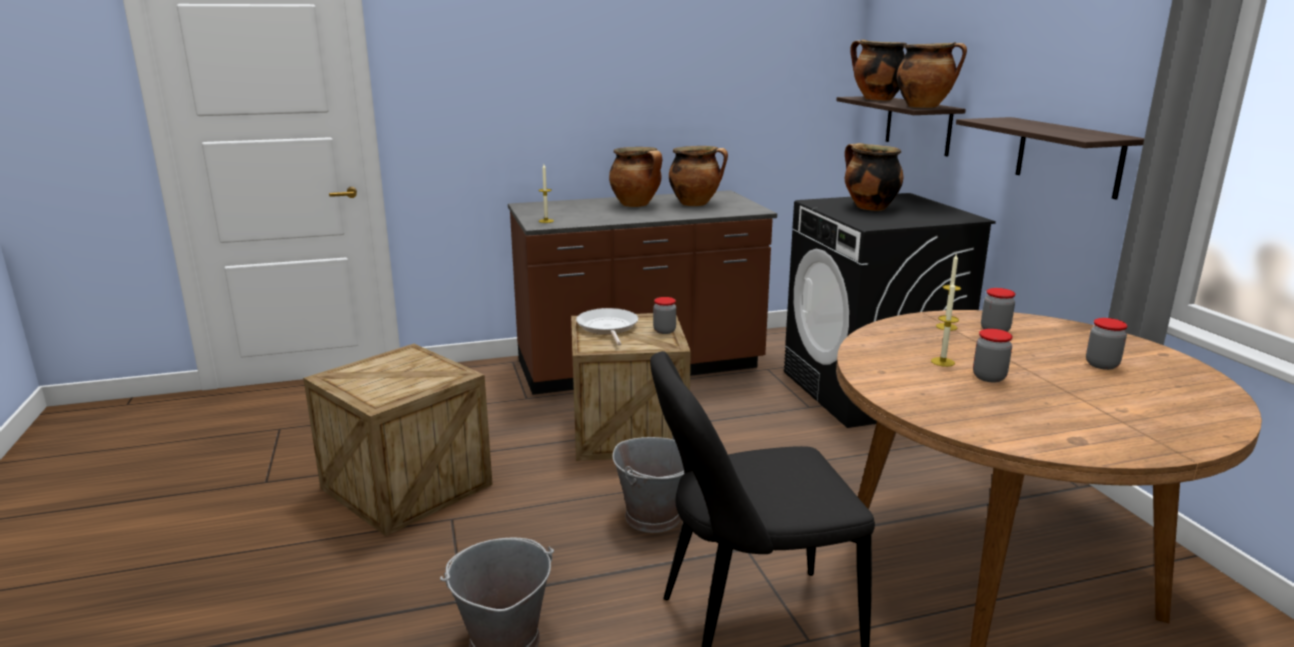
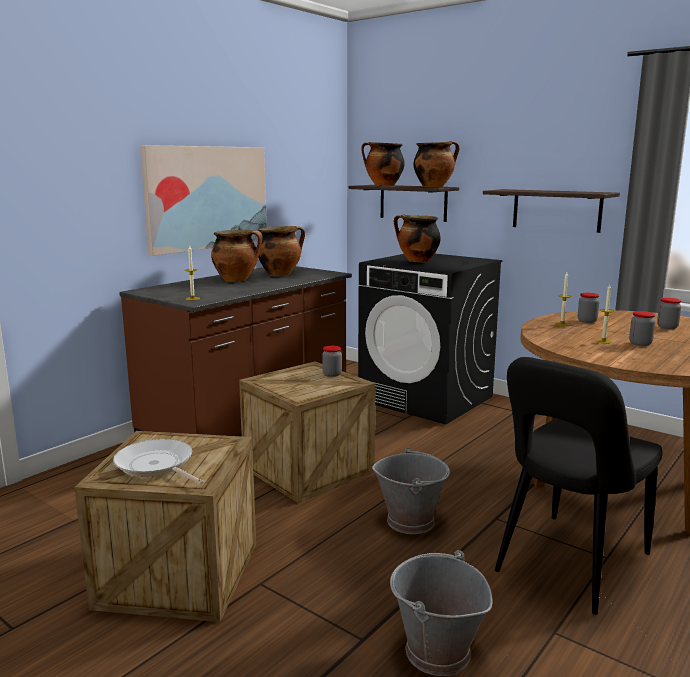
camera: 35 degrees left, 5 degrees down
frying pan [576,308,638,346] -> frying pan moved to [113,439,204,485]
none -> picture [140,145,267,256]

